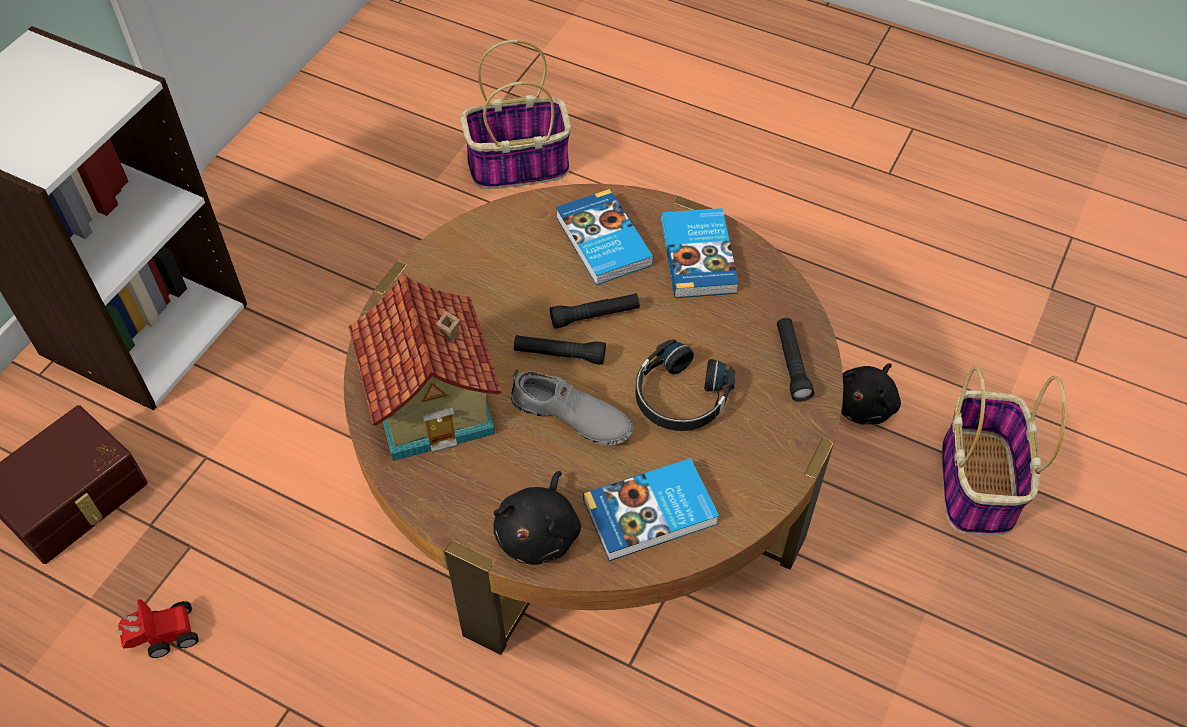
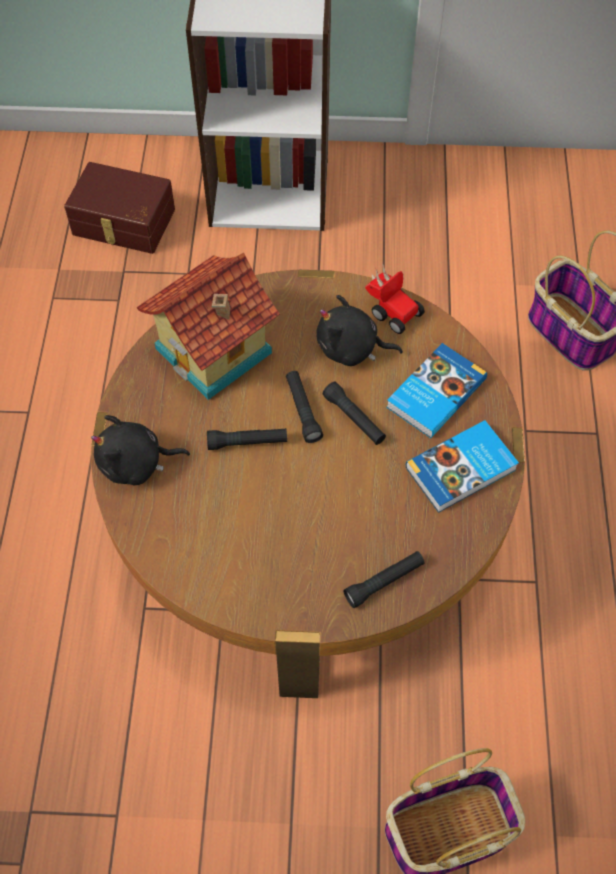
camera: 65 degrees right, 5 degrees up
toy car [115,599,198,658] -> toy car moved to [365,262,425,334]
grey shoe [511,369,633,445] -> black flashlight [207,428,287,450]
book [583,458,719,561] -> none
black headphones [635,339,736,431] -> none
black plush toy [841,363,901,424] -> black plush toy moved to [316,295,403,366]

